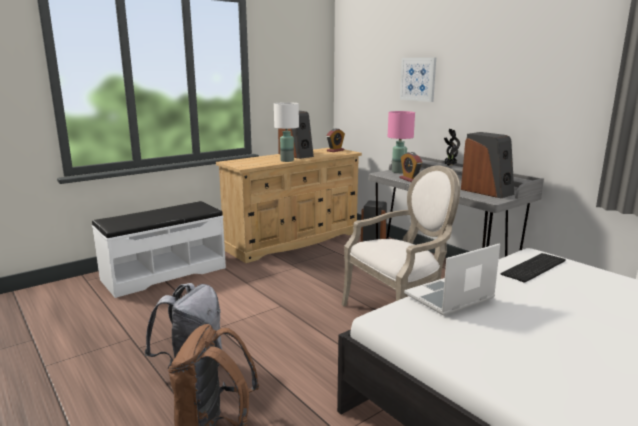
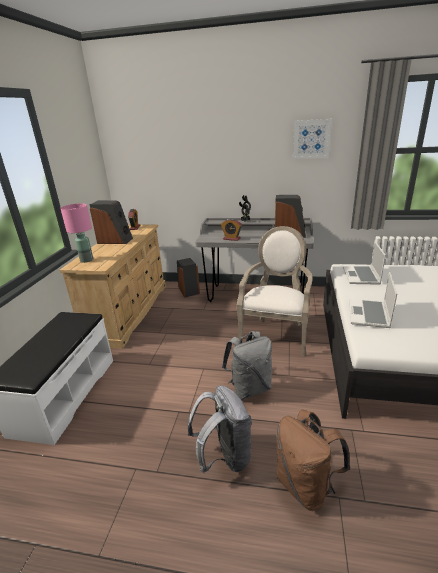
camera: 40 degrees left, 10 degrees up
white table lamp [274,102,299,162] -> none
pink table lamp [388,111,415,173] -> pink table lamp moved to [60,203,93,263]
picture [400,57,436,102] -> picture moved to [293,119,332,159]
keyboard [501,253,566,283] -> laptop [343,241,386,285]
none -> grey backpack [222,331,272,400]

